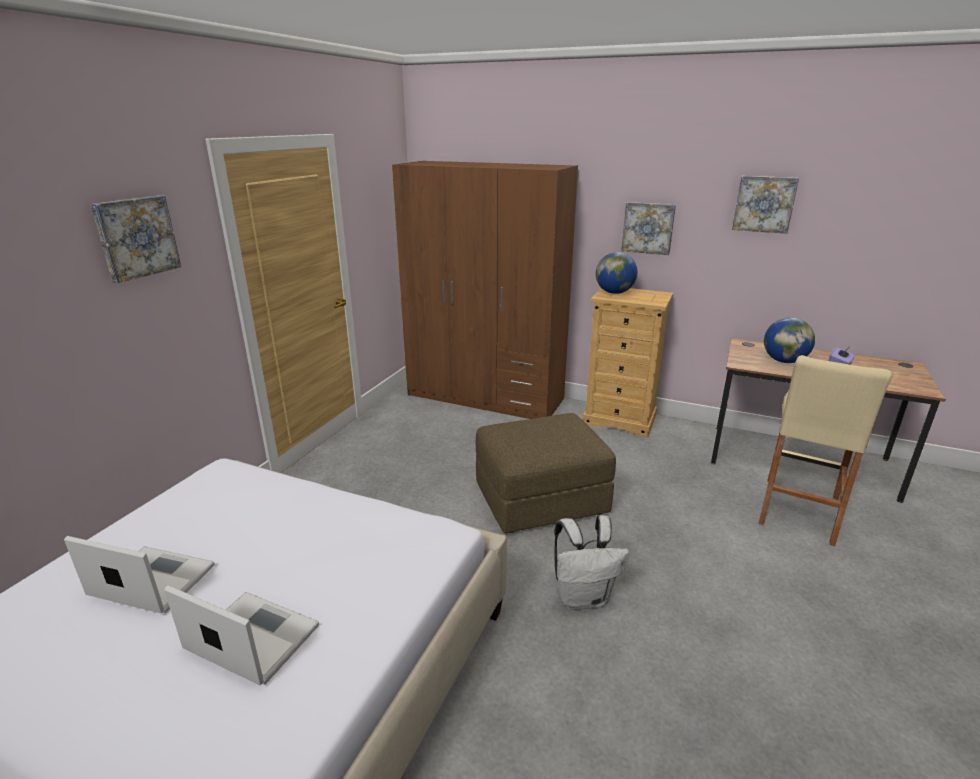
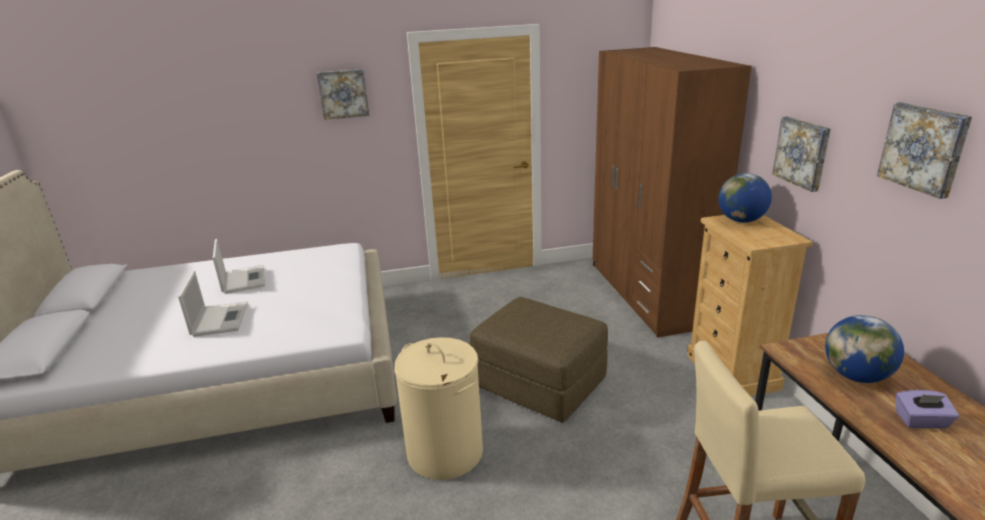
camera: 55 degrees right, 0 degrees up
white backpack [554,515,629,610] -> beige laundry basket [395,337,483,480]

